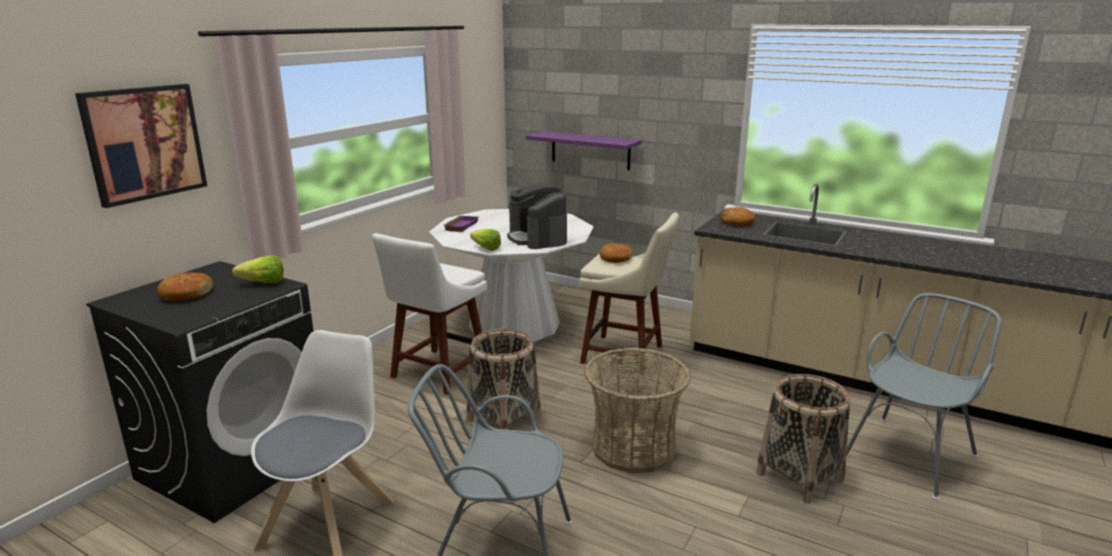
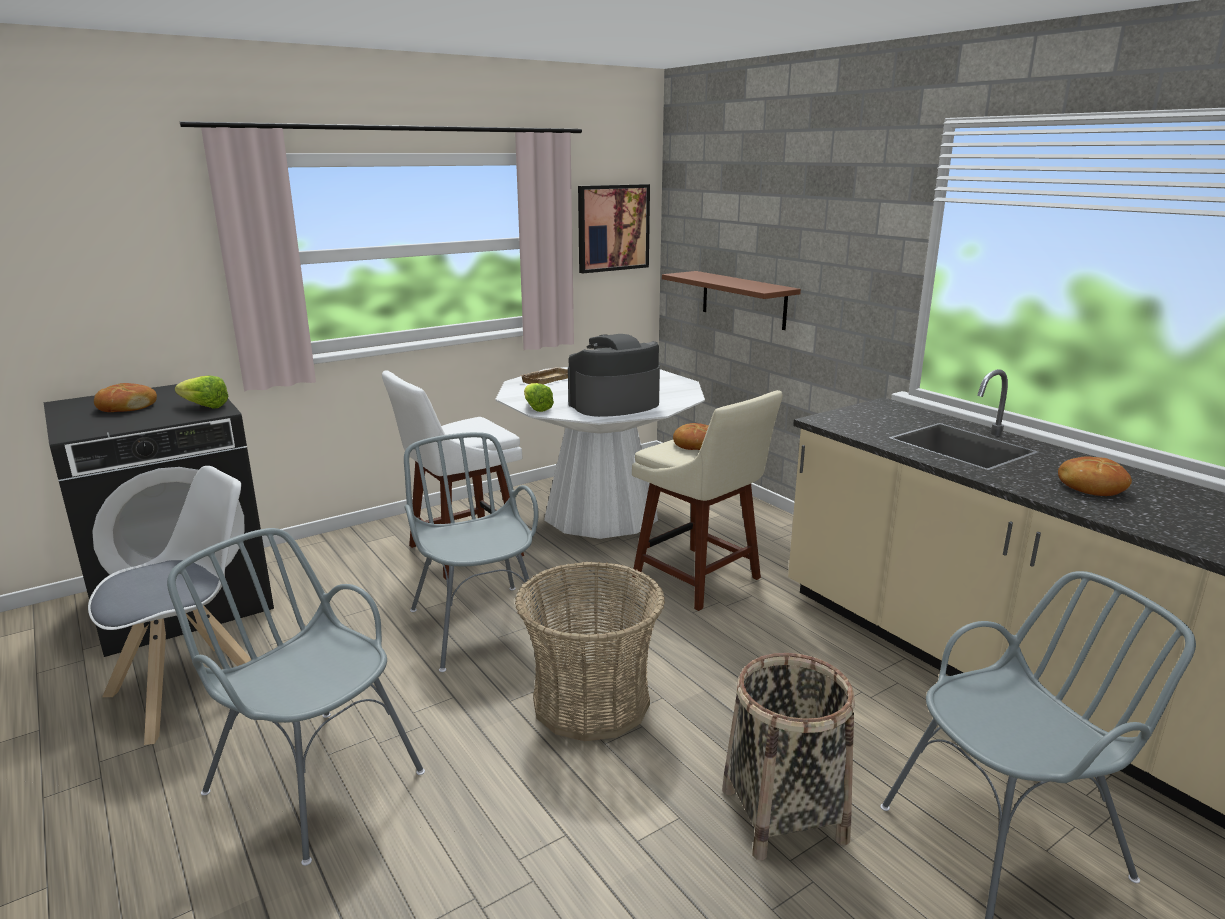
camera: 25 degrees right, 0 degrees up
picture [75,84,207,208] -> picture moved to [578,184,650,273]
purple tray [442,216,478,232] -> beige tray [519,367,568,385]
basket [467,329,541,430] -> grey chair [404,432,544,672]
coffee machine [507,182,567,249] -> coffee machine turned 60 degrees clockwise [568,334,660,417]
purple shelf [526,131,642,170] -> brown shelf [662,271,801,330]
bread [720,207,756,226] -> bread moved to [1058,456,1132,496]

